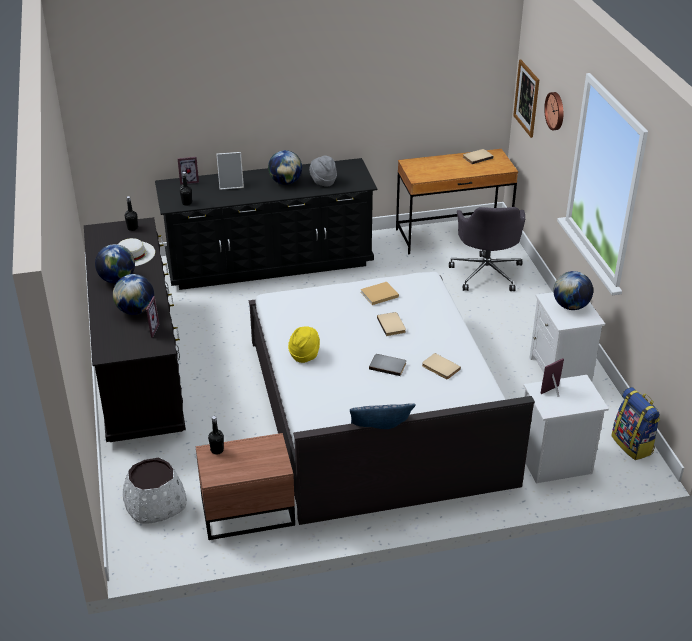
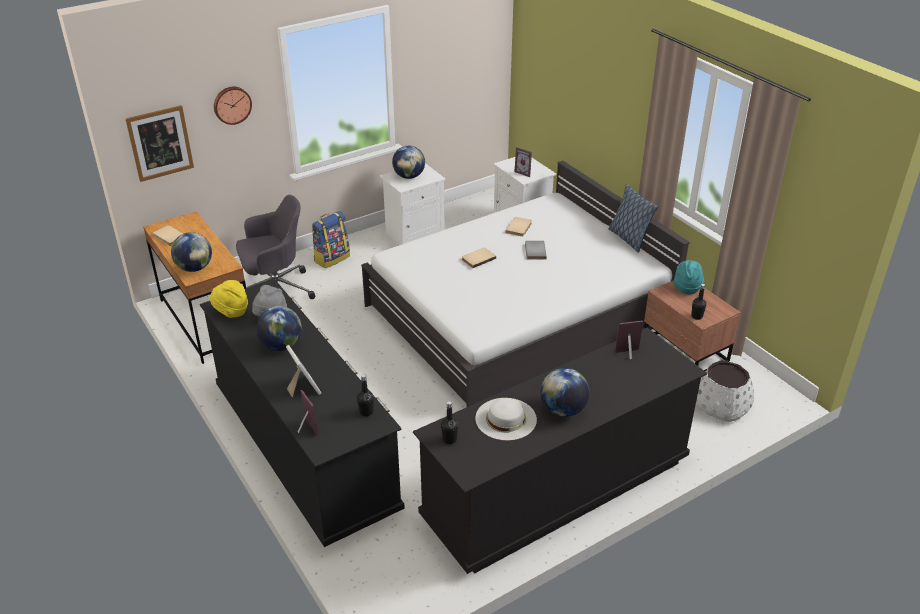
camera: 110 degrees left, 0 degrees up
globe [113,274,154,315] -> globe moved to [171,232,212,272]
yellow hat [288,326,320,363] -> yellow hat moved to [210,280,248,318]
beige book [360,282,399,305] -> none
backpack [611,387,660,460] -> backpack moved to [311,211,350,268]
none -> turquoise hat [674,260,704,295]

